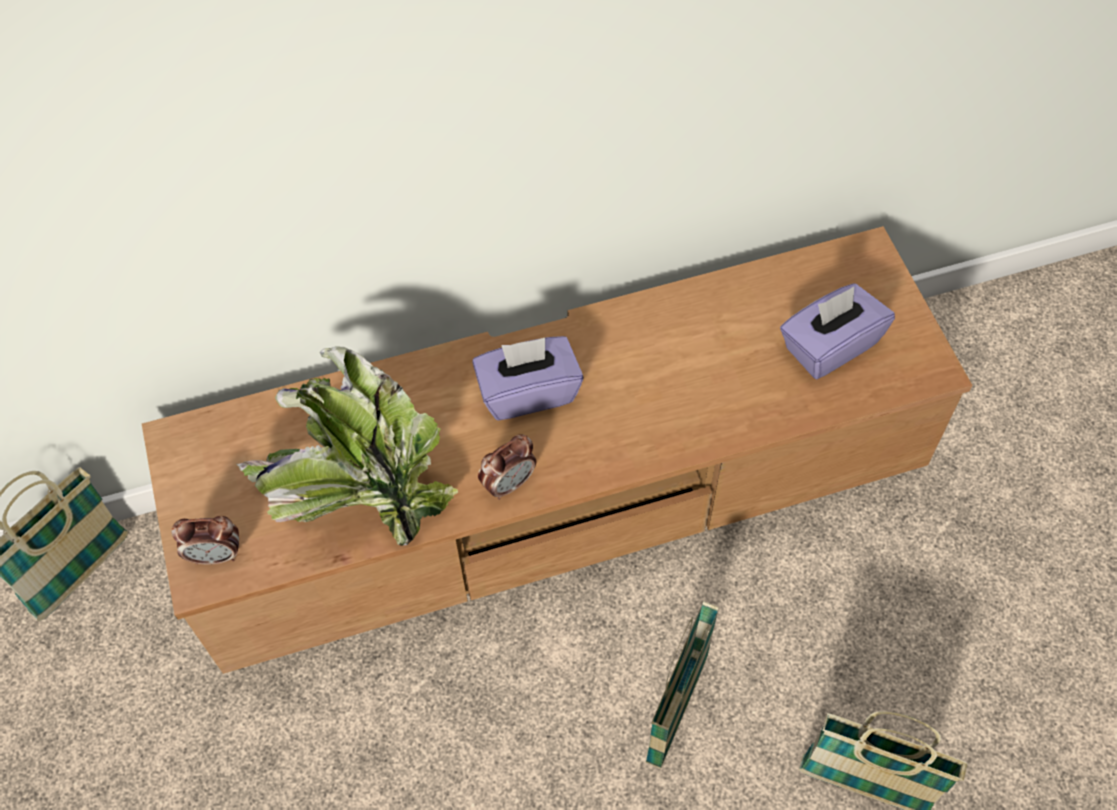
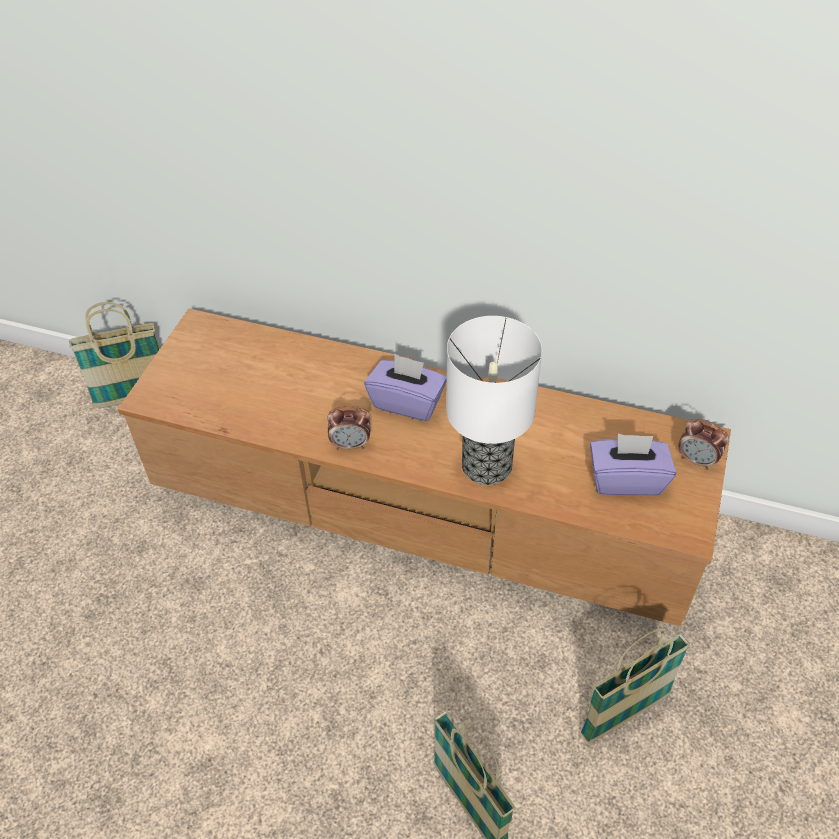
camera: 35 degrees right, 10 degrees down
alarm clock [172,516,239,565] -> alarm clock moved to [678,419,729,470]
potted plant [237,347,458,546] -> none
basket [646,601,719,769] -> basket moved to [580,629,690,744]
none -> table lamp [446,316,542,485]

